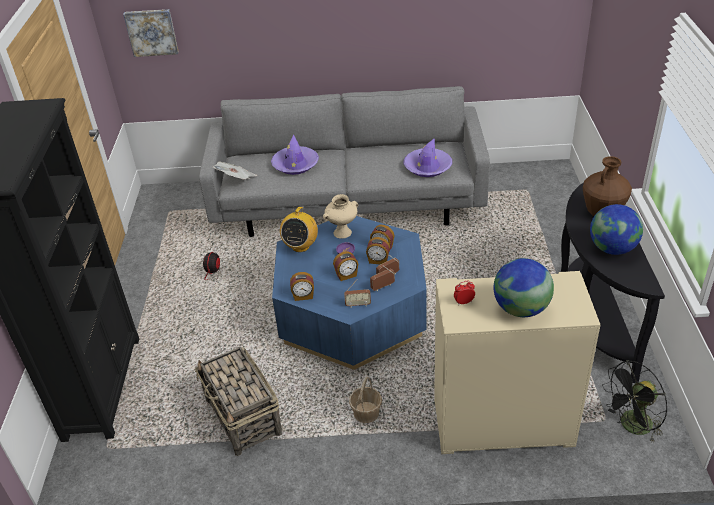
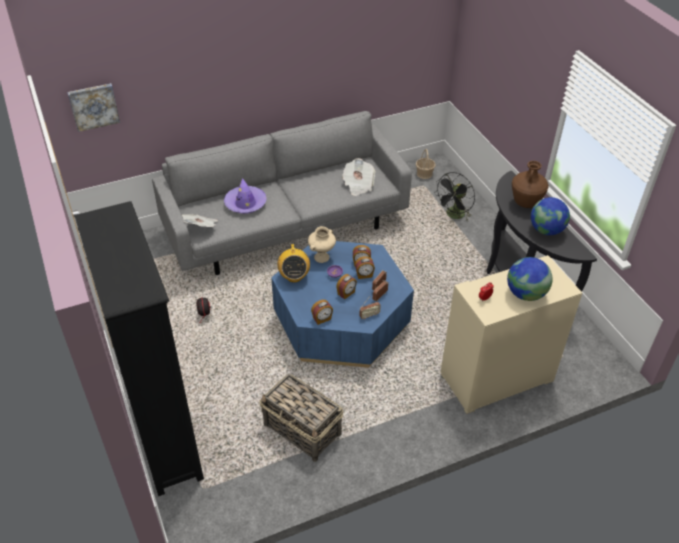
camera: 25 degrees left, 5 degrees up
basket [349,377,382,423] -> basket moved to [416,149,435,179]
purple hat [403,138,452,177] -> newspaper [342,158,376,196]
black fan [602,360,667,443] -> black fan moved to [434,172,475,221]

